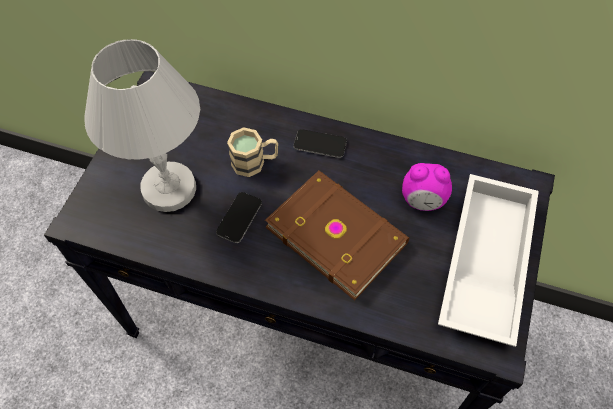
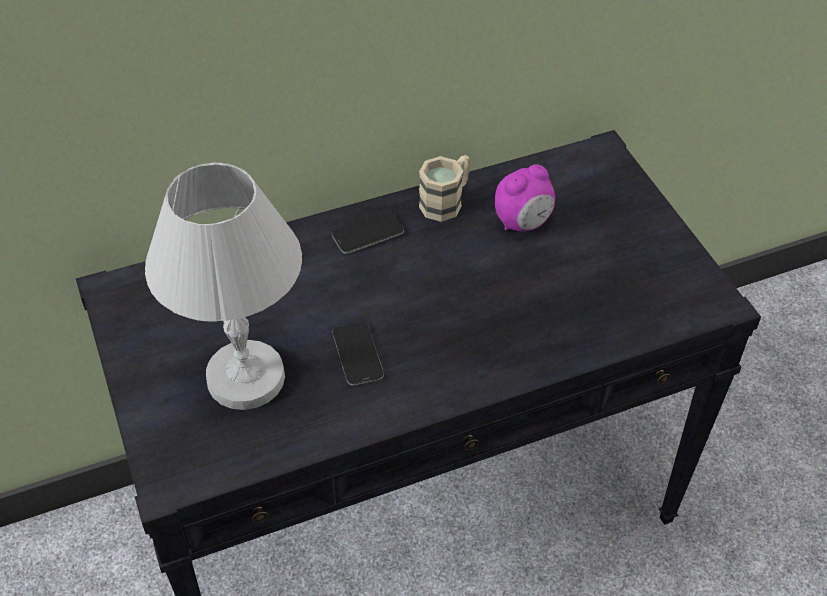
camera: 40 degrees left, 10 degrees down
beige mug [227,127,278,177] -> beige mug moved to [419,155,470,222]
brown book [265,171,409,301] -> none
white tray [438,174,539,347] -> none

